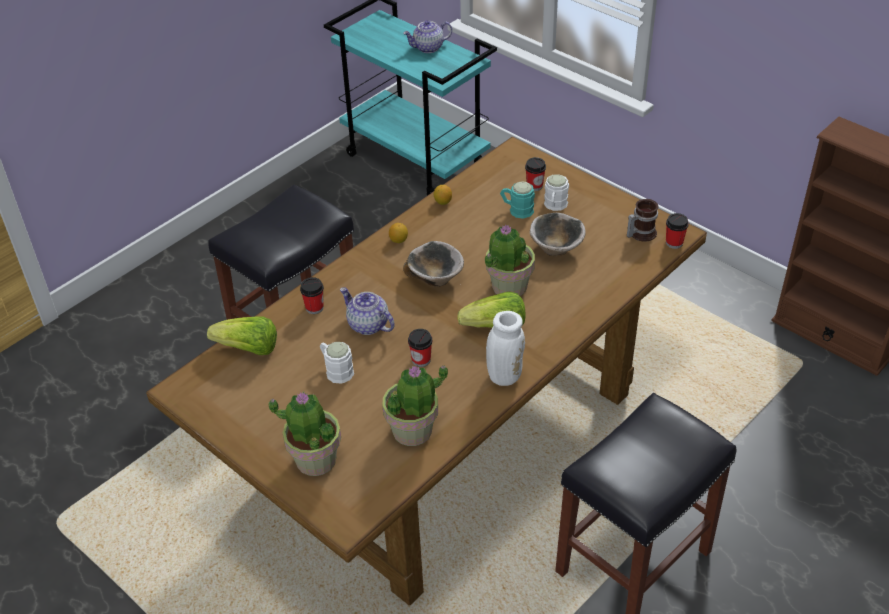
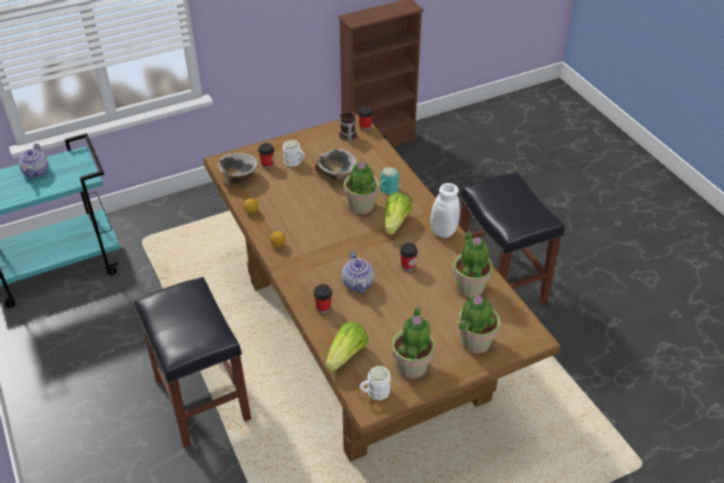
camera: 70 degrees left, 0 degrees up
white mug [319,342,354,384] -> white mug moved to [359,366,391,400]
teapot [340,287,395,335] -> teapot turned 75 degrees counterclockwise [342,251,374,293]
bowl [403,241,464,287] -> bowl moved to [218,153,258,188]
turquoise mug [500,181,535,219] -> turquoise mug moved to [380,167,399,195]
none -> potted plant [392,307,435,379]

